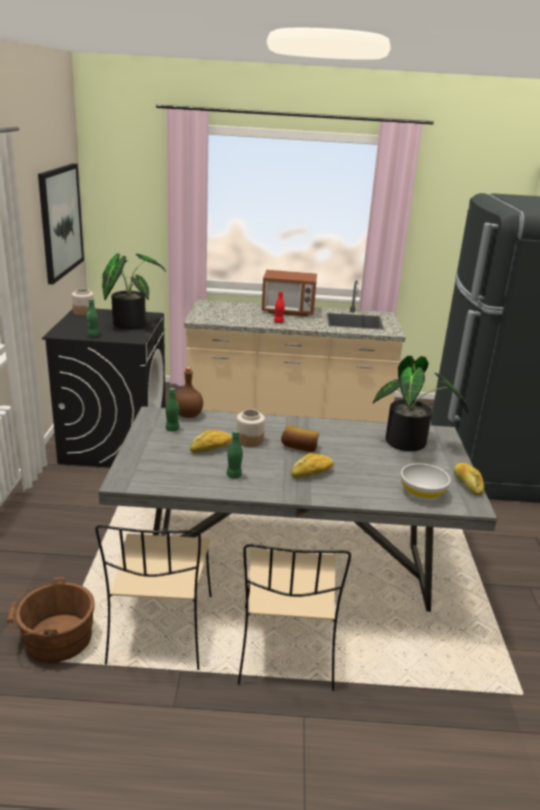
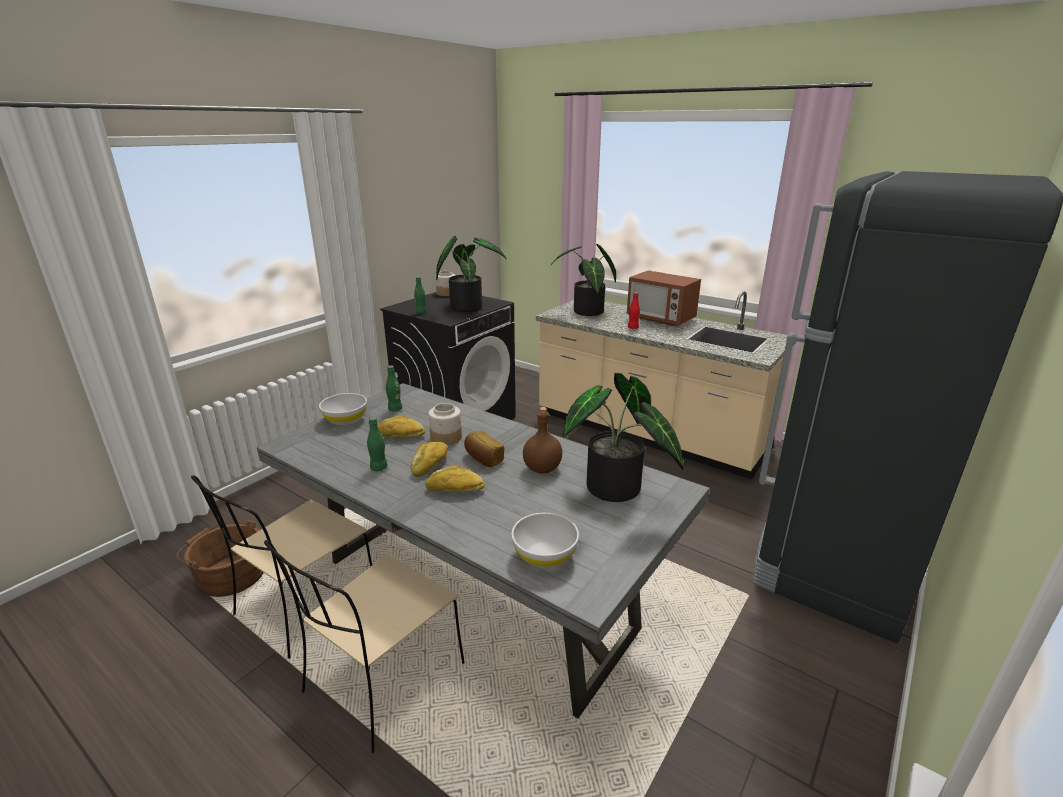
camera: 35 degrees right, 0 degrees up
picture [38,163,84,284] -> none
brown bottle [175,367,203,418] -> brown bottle moved to [523,407,562,474]
bread [454,463,484,496] -> bread moved to [411,442,448,477]
none -> white bowl [319,393,367,425]
none -> potted plant [551,244,616,316]

